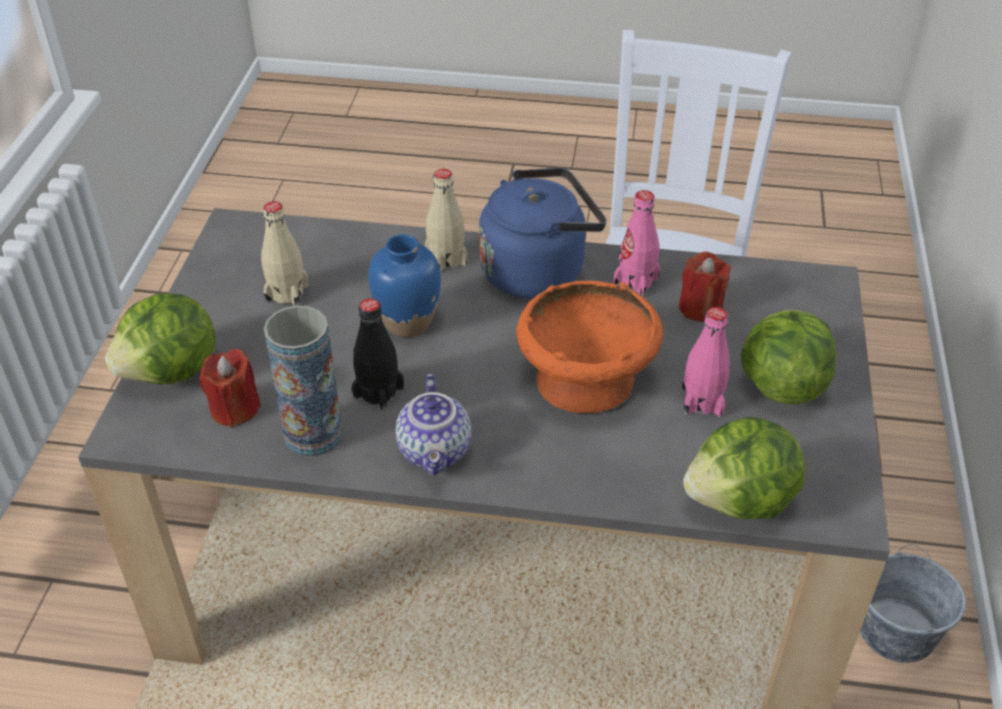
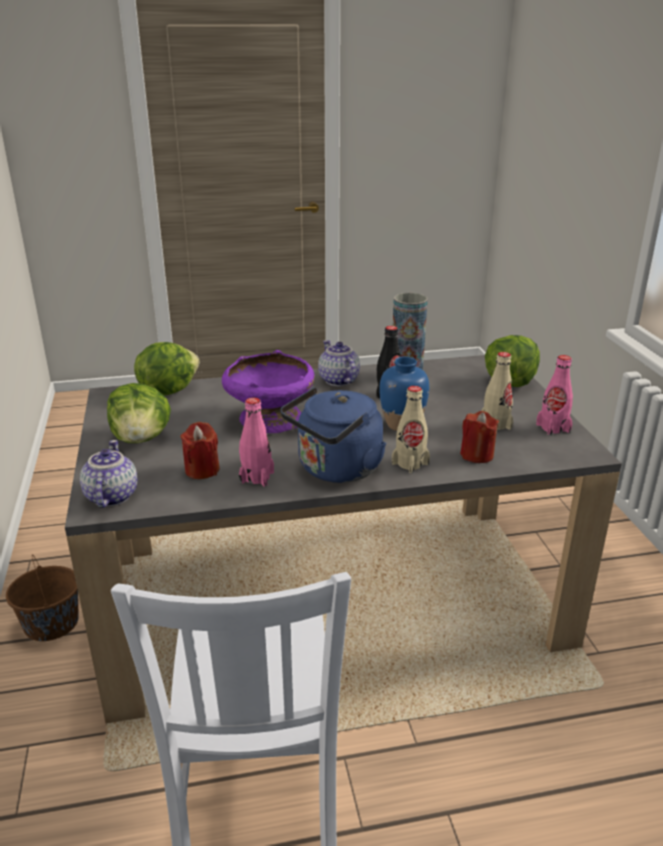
camera: 160 degrees right, 15 degrees down
red candle [199,349,261,428] -> red candle moved to [460,411,499,463]
orange bowl [516,281,663,413] -> purple bowl [222,350,315,433]
pink bottle [682,307,730,417] -> pink bottle moved to [536,355,573,436]
grey bucket [860,545,966,663] -> brown bucket [6,554,79,641]
none -> teapot [80,440,137,508]

